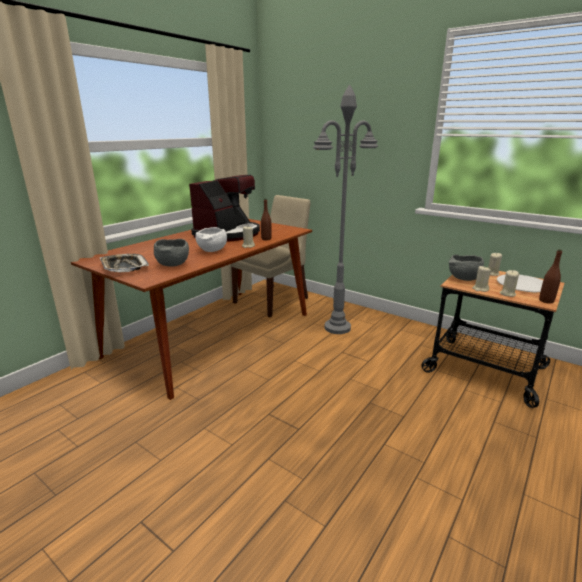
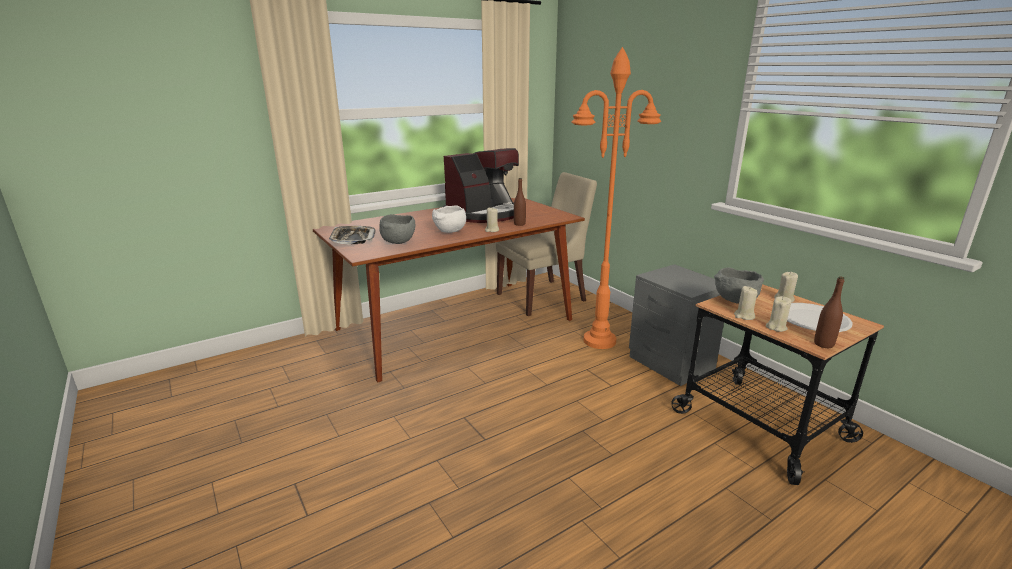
camera: 20 degrees right, 0 degrees up
grey floor lamp [313,84,378,334] -> orange floor lamp [571,47,661,349]
none -> grey nightstand [629,264,724,386]

